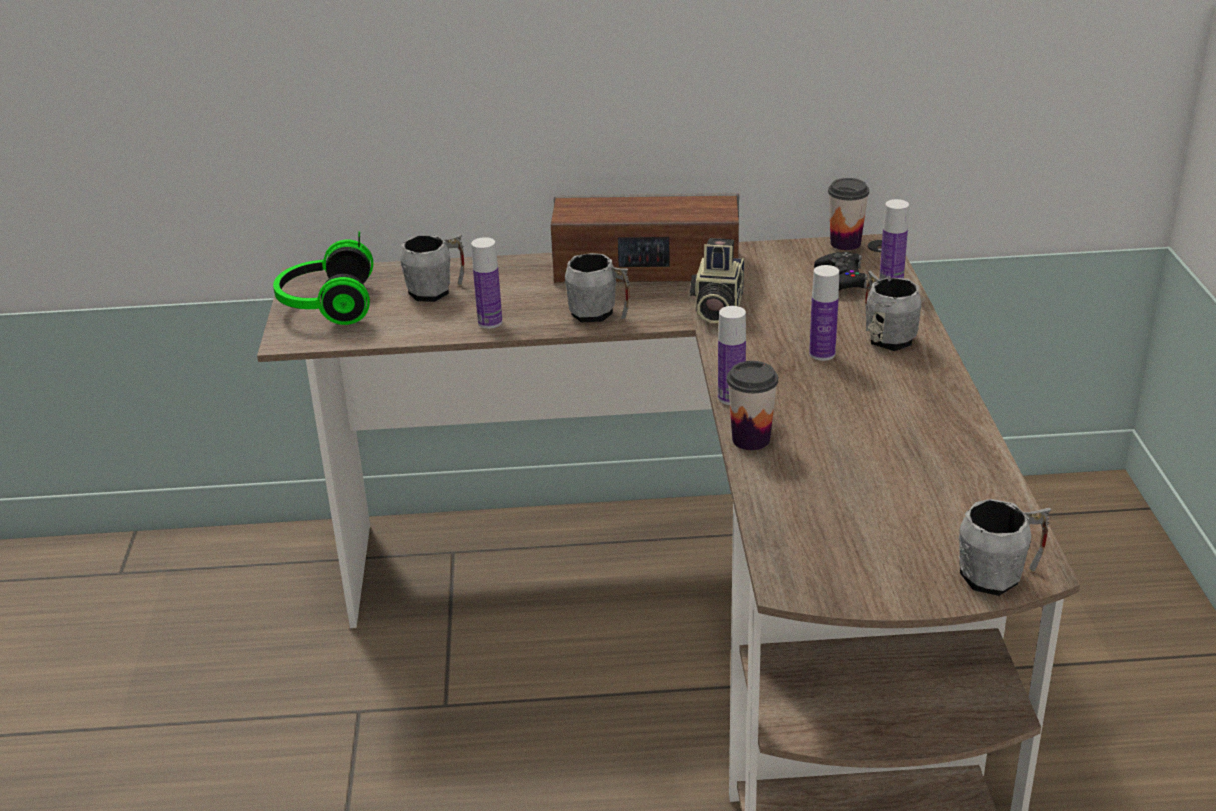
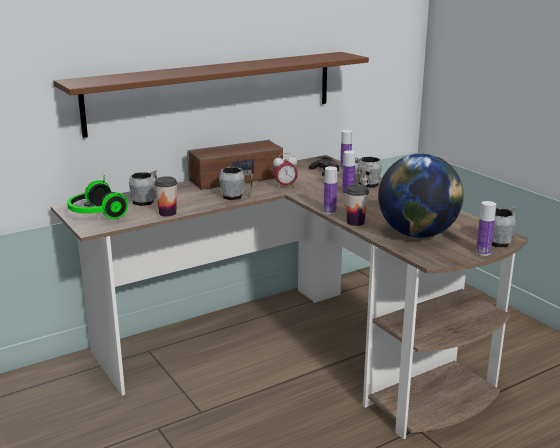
camera: 30 degrees left, 10 degrees down
bottle [471,237,502,329] -> bottle moved to [476,201,496,256]
camera [690,238,744,323] -> alarm clock [272,153,298,189]
cup [828,178,869,250] -> cup moved to [154,176,177,217]
none -> brown shelf [53,52,369,138]
none -> globe [378,153,464,238]

